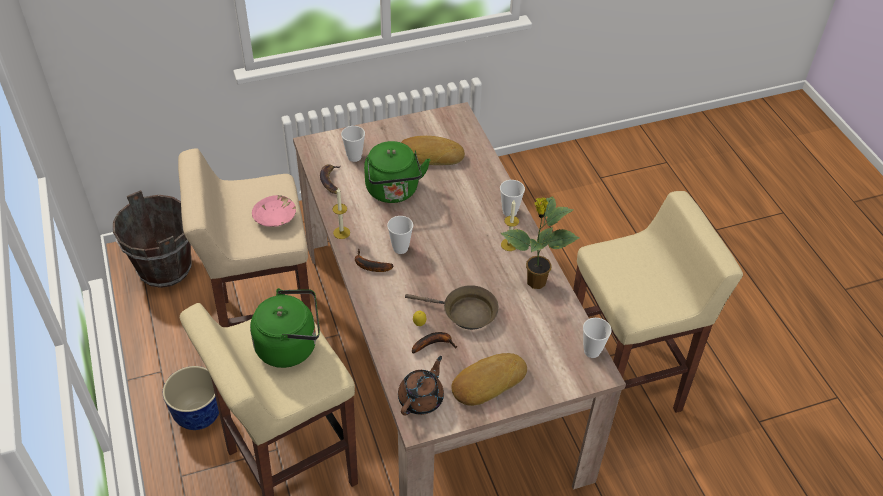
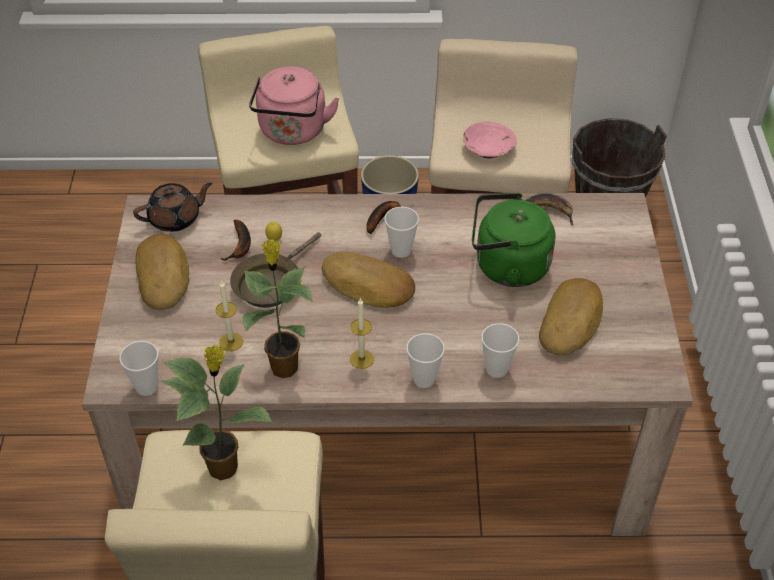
camera: 110 degrees right, 0 degrees up
green kettle [250,288,320,368] -> pink kettle [249,67,340,145]
candle [333,188,350,239] -> candle moved to [216,280,244,351]
cup [341,126,365,162] -> cup moved to [481,323,520,378]
brown teapot [398,356,444,416] -> brown teapot turned 75 degrees counterclockwise [133,183,212,232]
none -> potted plant [161,345,273,480]
none -> bread [322,252,415,308]

